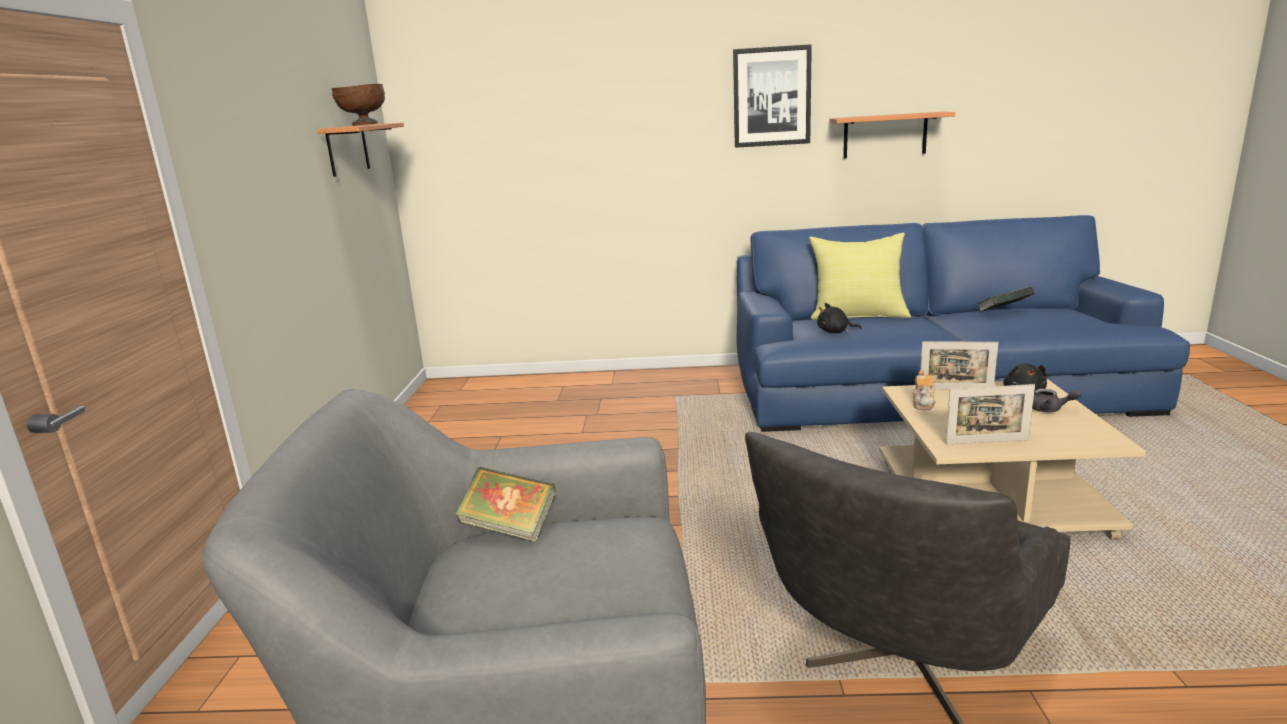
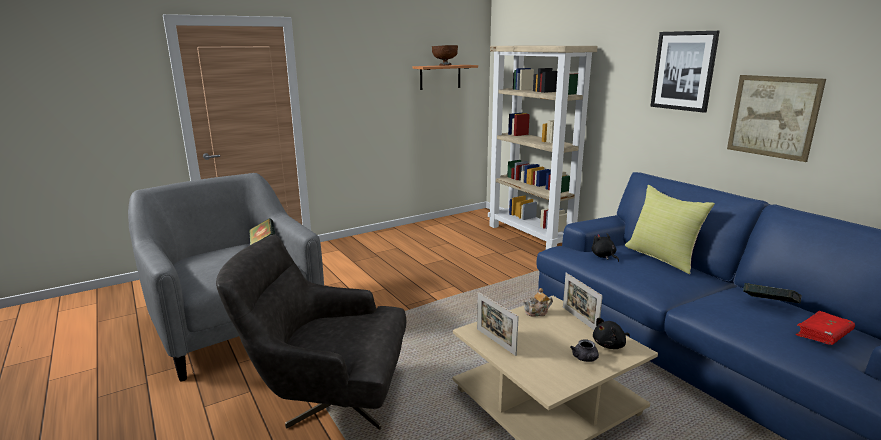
camera: 55 degrees right, 0 degrees up
shelf [829,112,955,158] -> picture [727,75,826,162]
none -> beige bookcase [488,46,598,250]
none -> red book [796,311,855,345]

